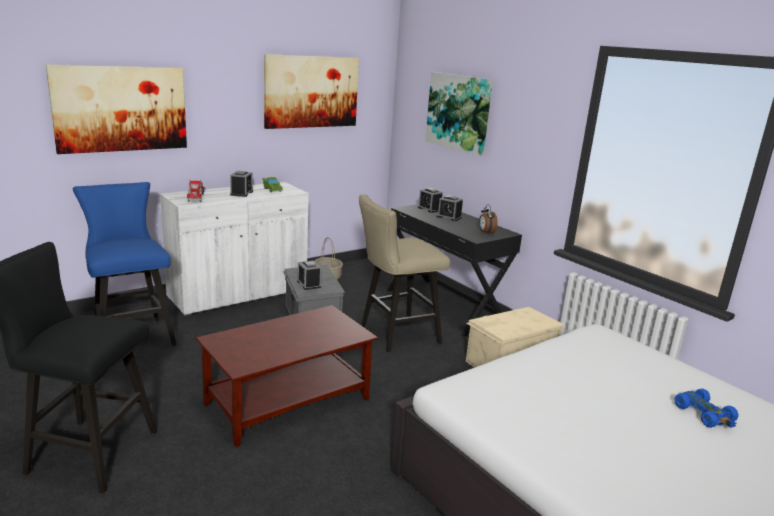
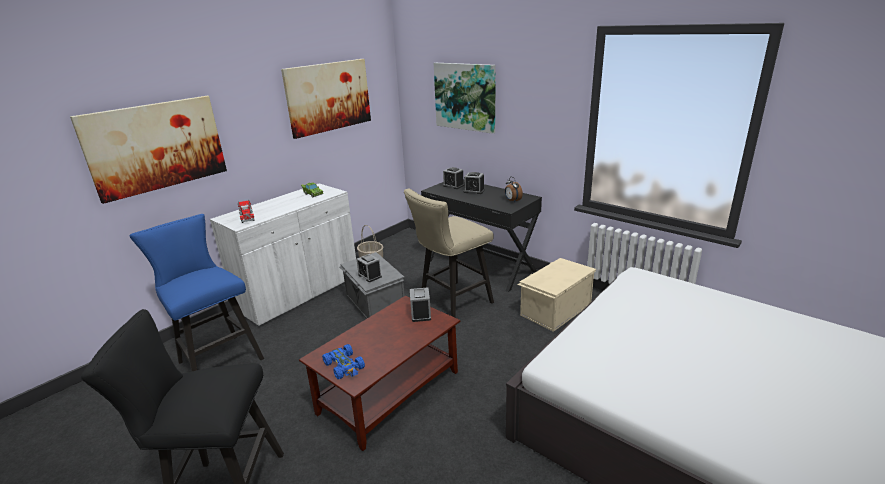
camera: 10 degrees left, 5 degrees up
alarm clock [230,171,253,197] -> alarm clock moved to [410,287,431,322]
blue toy car [675,388,739,428] -> blue toy car moved to [322,344,365,379]

